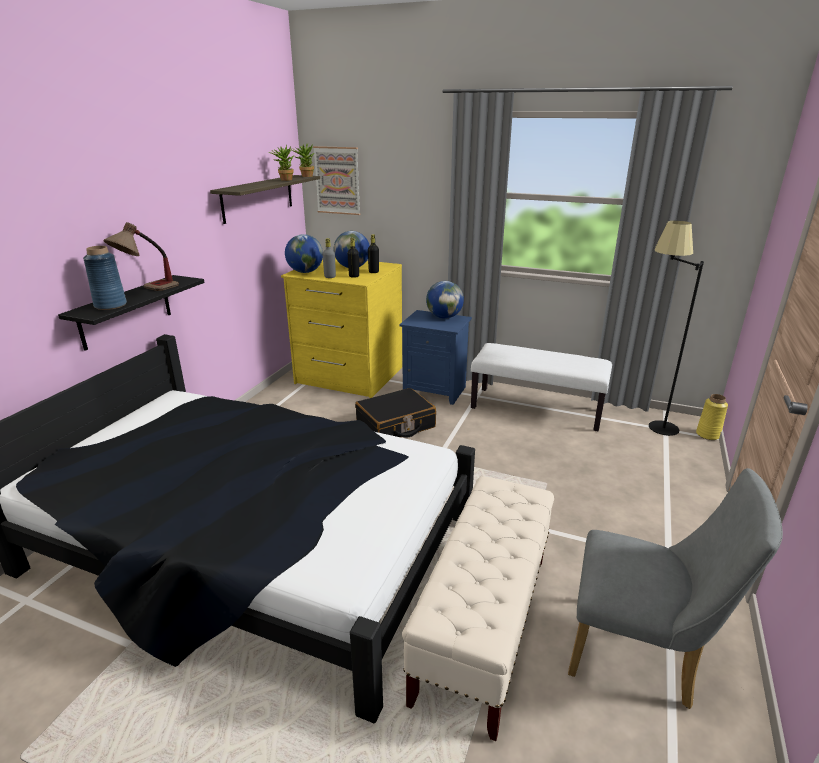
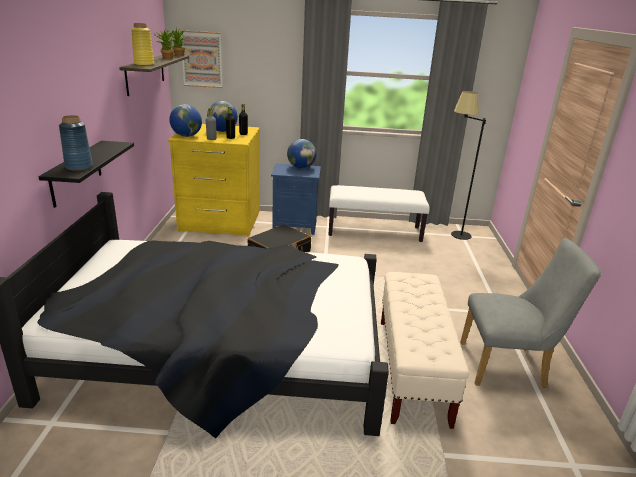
camera: 20 degrees left, 0 degrees up
table lamp [103,222,179,291] -> none
yellow vase [696,394,728,440] -> yellow vase moved to [131,23,154,66]

